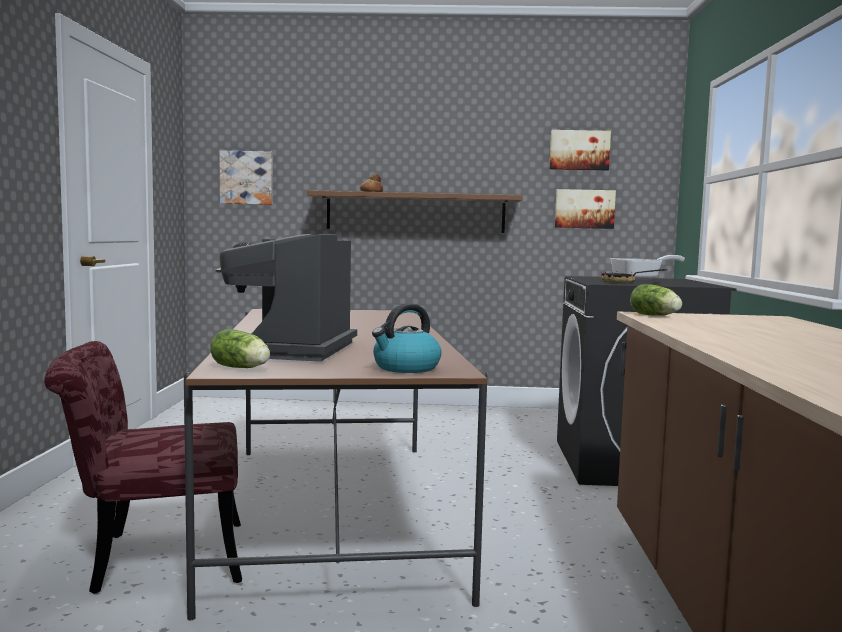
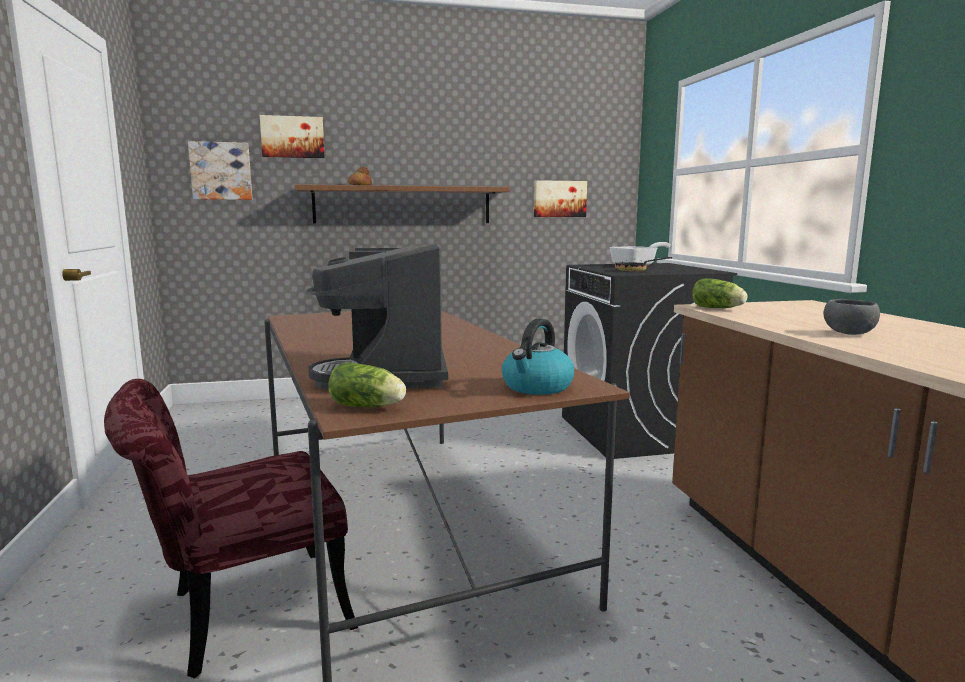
camera: 15 degrees left, 5 degrees up
picture [549,130,611,170] -> picture moved to [260,115,325,158]
none -> grey bowl [824,299,880,335]

